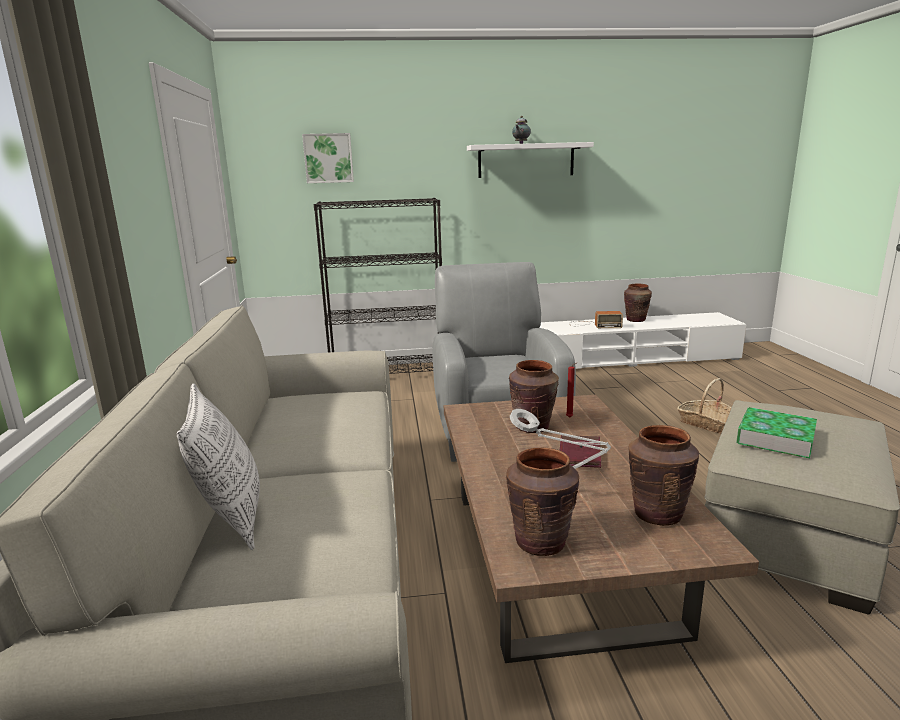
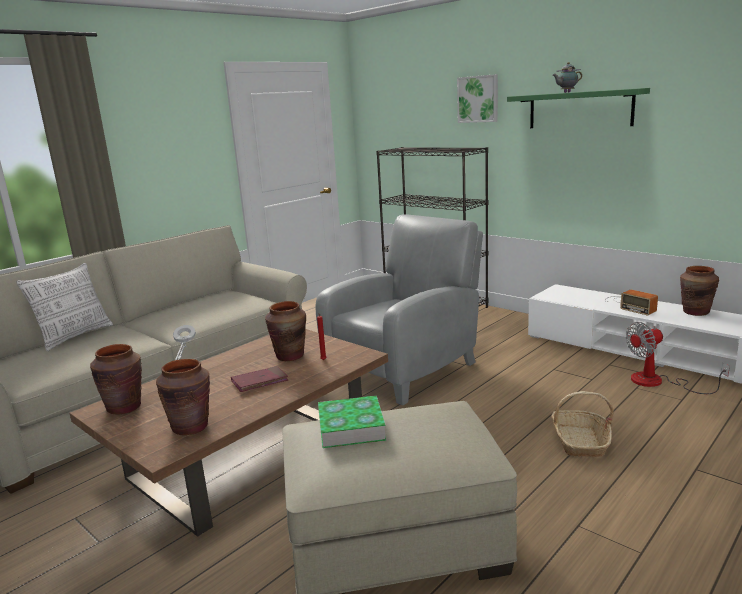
camera: 50 degrees right, 0 degrees up
picture [302,133,354,183] -> picture moved to [457,74,498,123]
white shelf [467,142,594,178] -> green shelf [507,88,650,128]
none -> fan [626,322,730,394]

